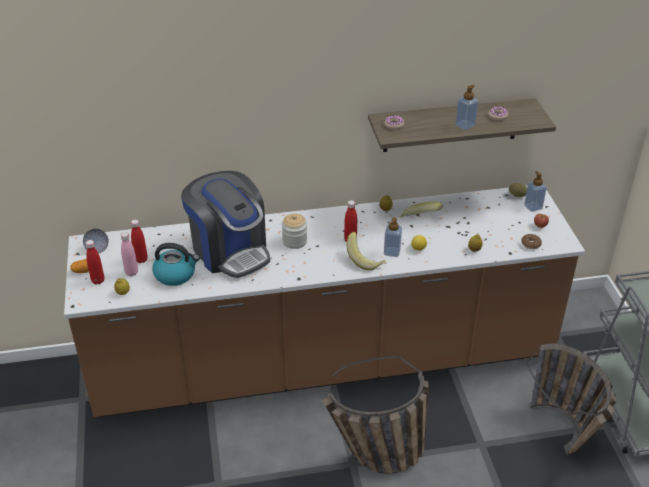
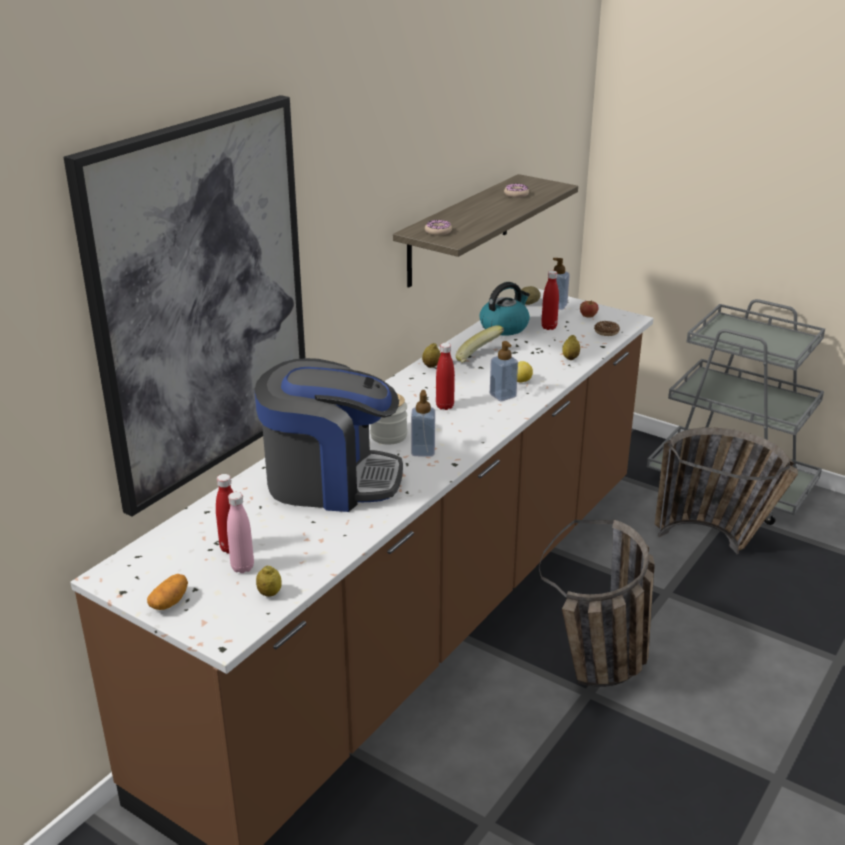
camera: 45 degrees left, 10 degrees down
bowl [83,229,109,253] -> none
red bottle [86,240,104,284] -> red bottle moved to [541,271,559,330]
kettle [152,243,200,286] -> kettle moved to [479,282,530,336]
banana [347,232,386,270] -> none
soap dispenser [455,85,479,130] -> soap dispenser moved to [411,390,435,457]
none -> picture [63,95,305,517]

